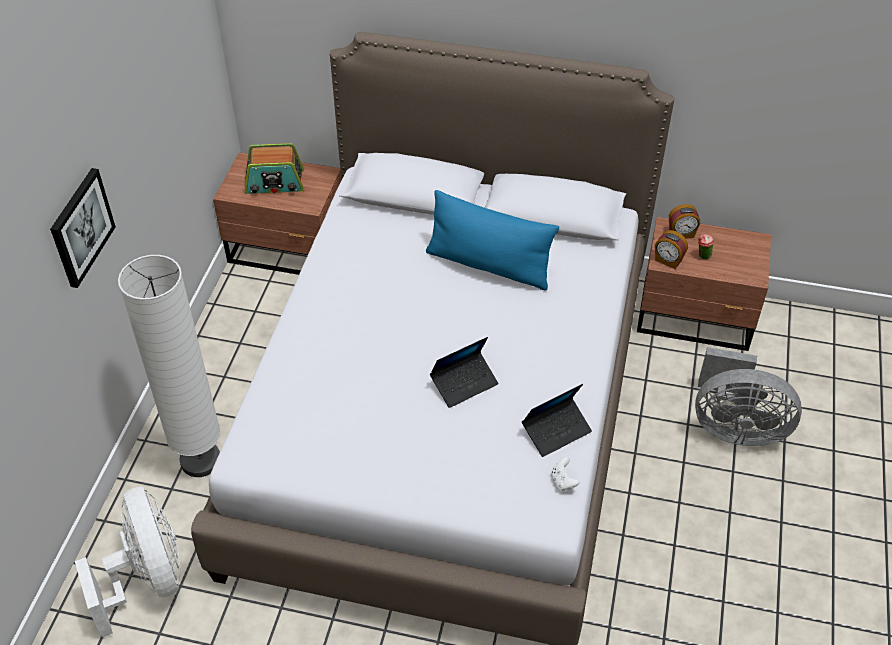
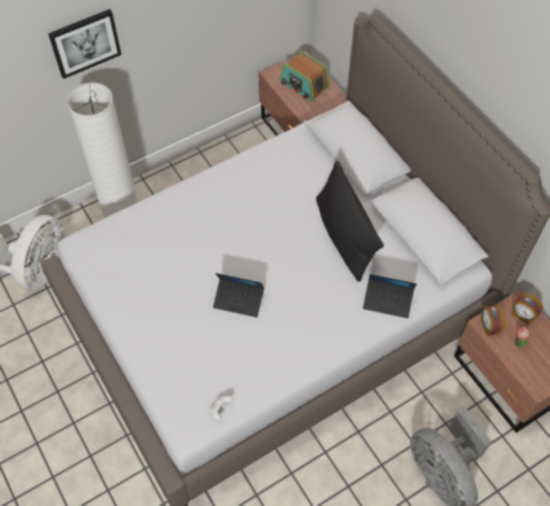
camera: 45 degrees right, 10 degrees up
blue pillow [426,190,559,291] -> black pillow [316,161,384,281]
laptop [522,384,592,457] -> laptop moved to [363,274,417,318]

